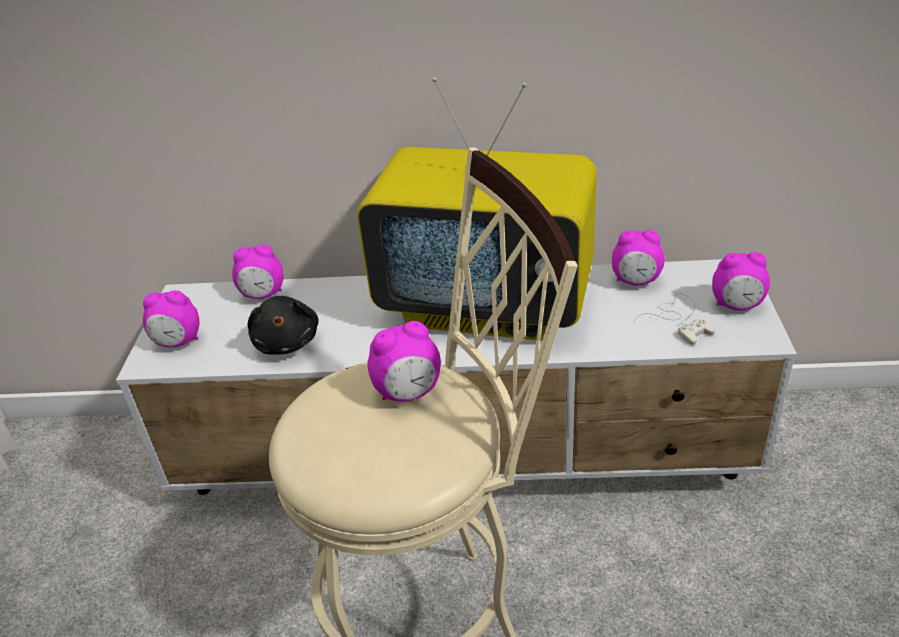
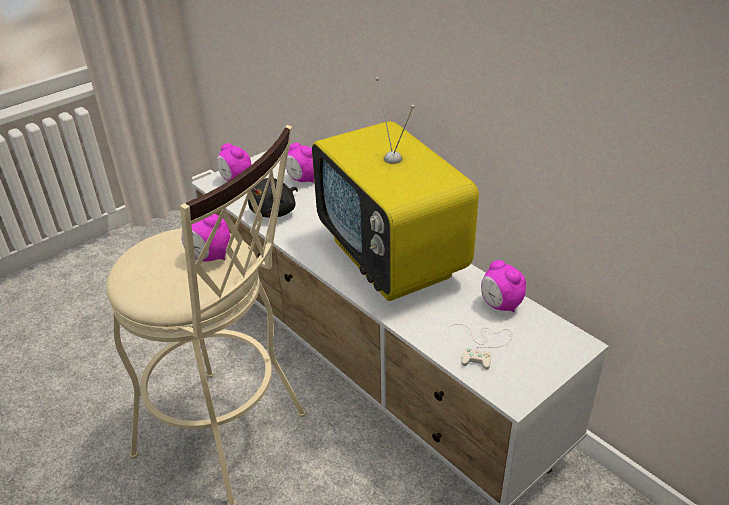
camera: 45 degrees right, 0 degrees up
alarm clock [712,252,770,310] -> none

